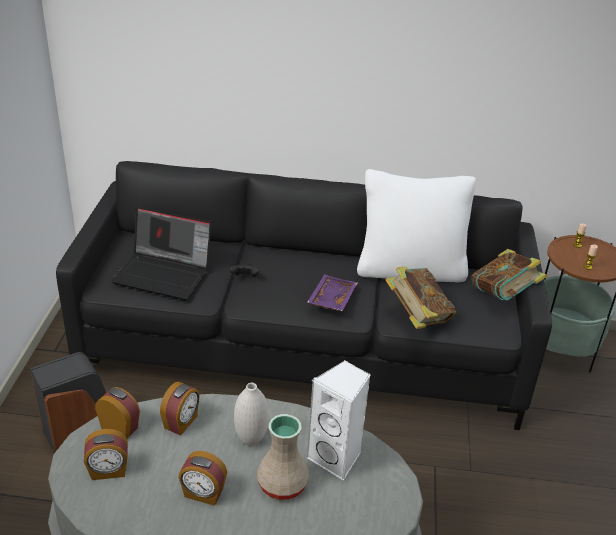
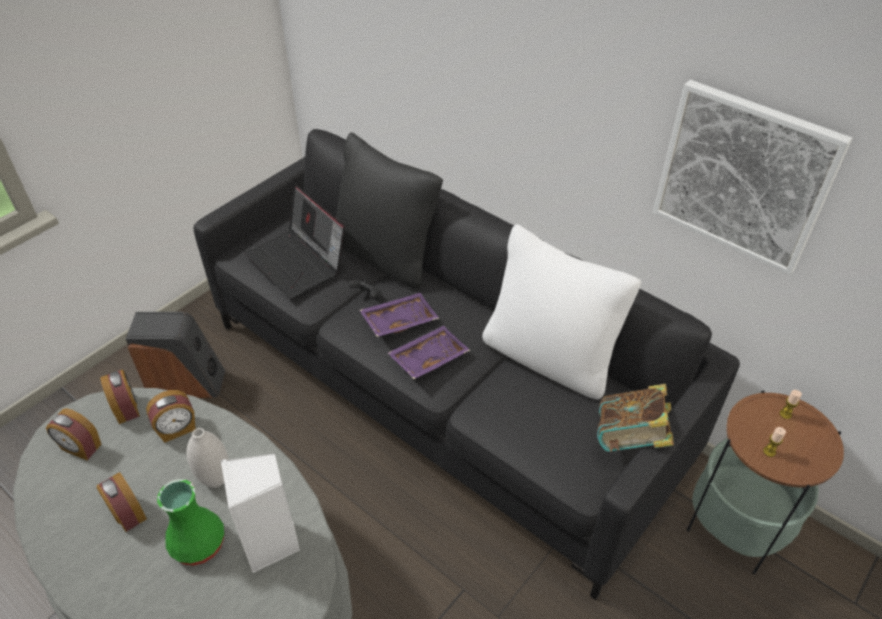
camera: 35 degrees right, 10 degrees up
beige vase [257,414,309,500] -> green vase [157,479,224,566]
book [385,267,456,329] -> none
none -> black pillow [336,133,443,289]
none -> purple tray [359,293,439,337]
none -> picture [653,80,853,275]

